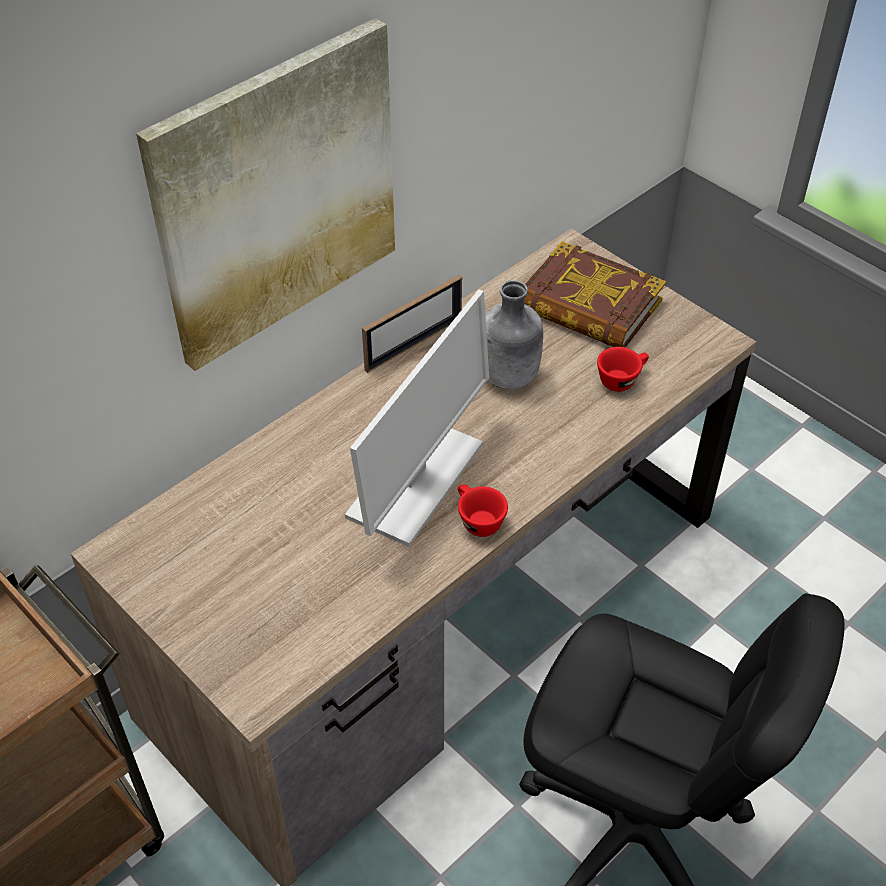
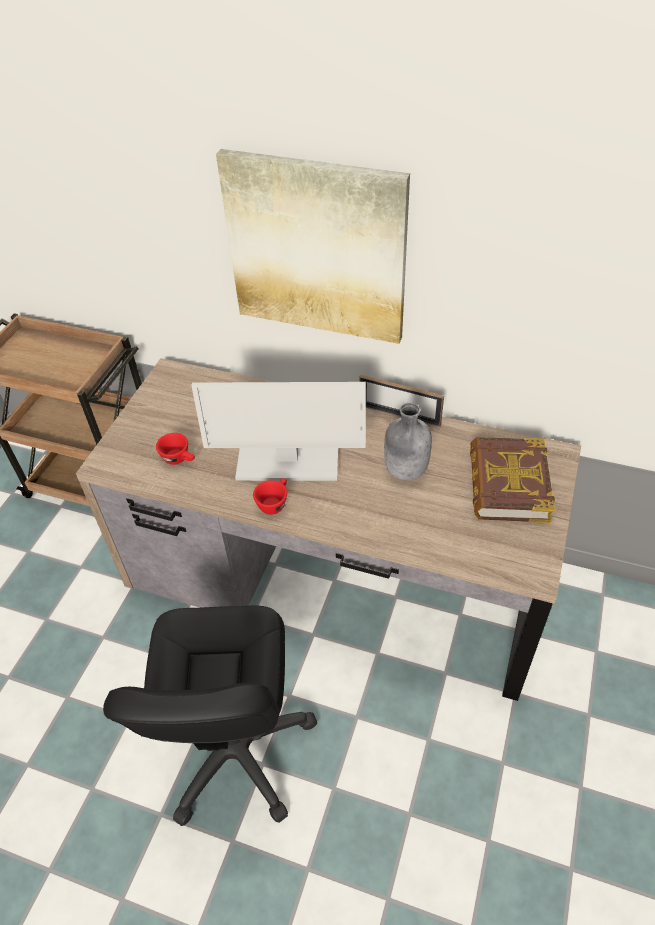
camera: 65 degrees right, 0 degrees up
red cup [597,347,649,392] -> red cup moved to [156,433,195,465]

